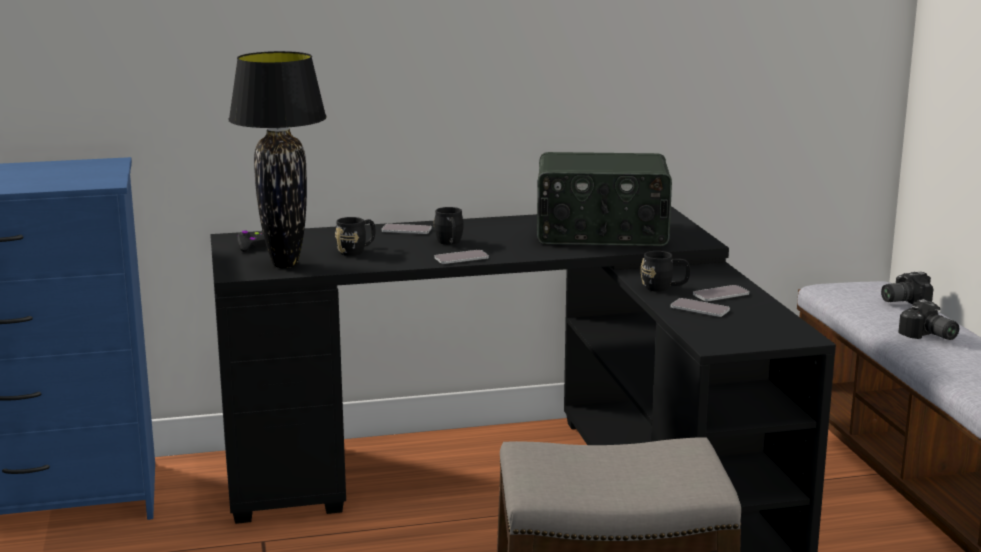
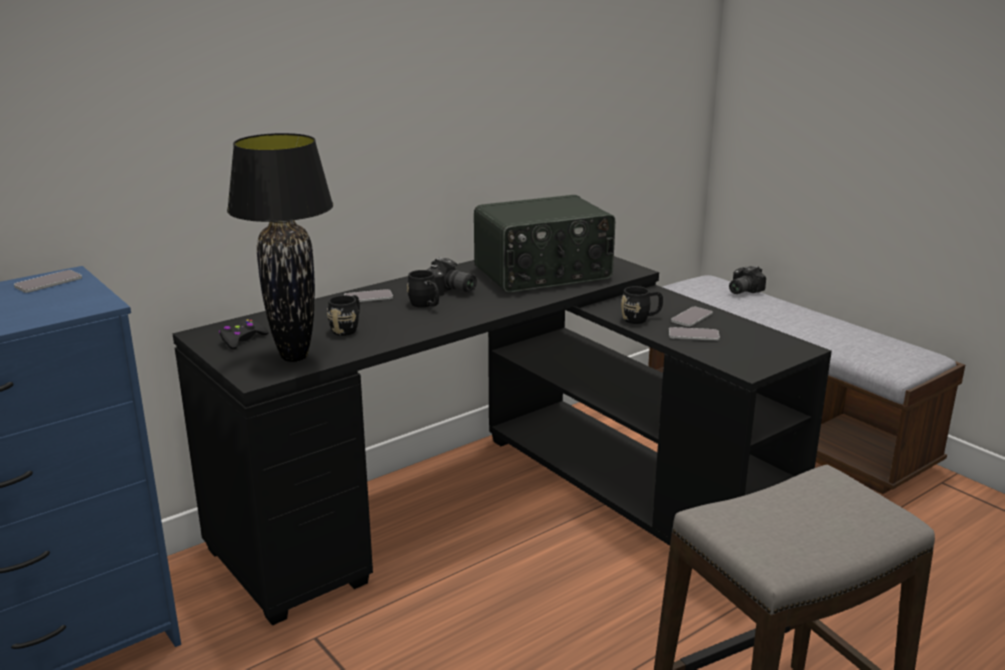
camera: 25 degrees left, 5 degrees up
phone [434,250,489,264] -> phone moved to [14,270,82,293]
camera [898,299,959,340] -> camera moved to [427,257,477,296]

